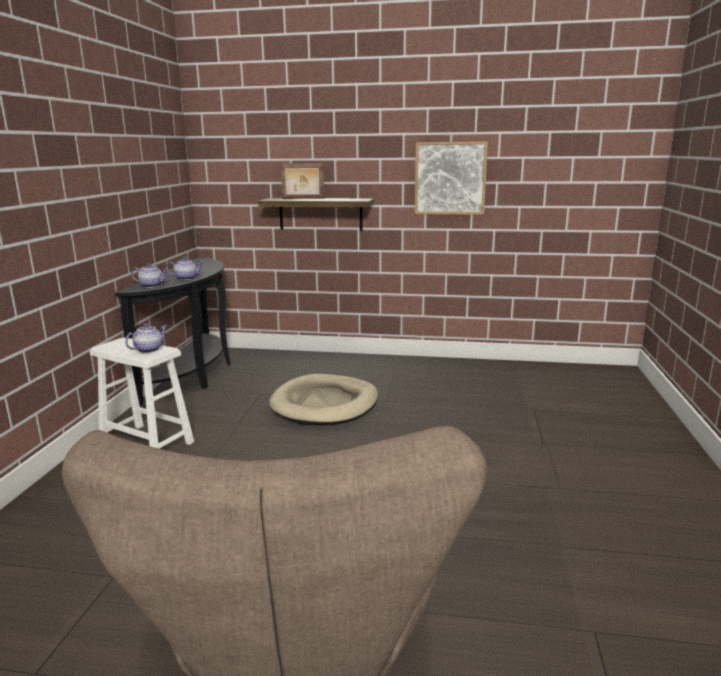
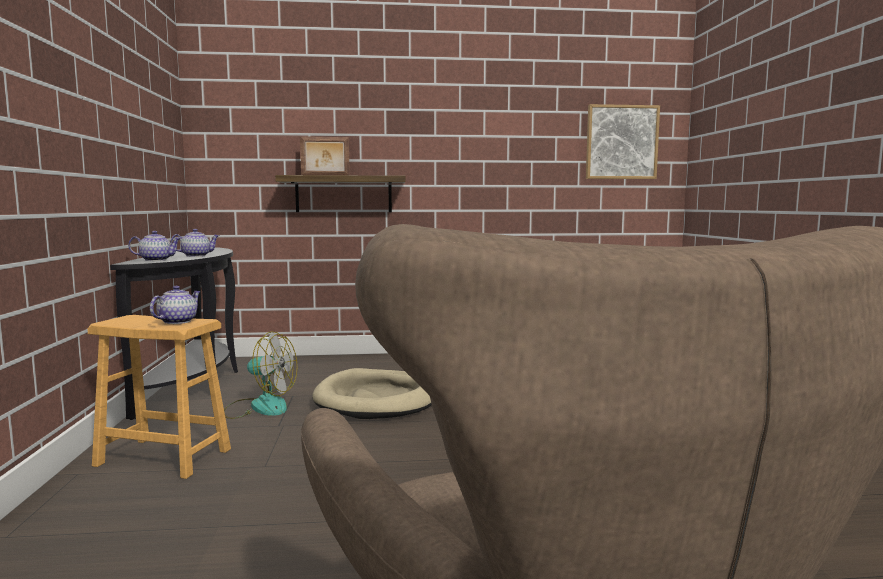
camera: 15 degrees left, 10 degrees down
white stool [89,338,194,449] -> brown stool [87,315,231,479]
picture [415,141,488,215] -> picture moved to [586,104,660,179]
none -> fan [224,331,297,419]

